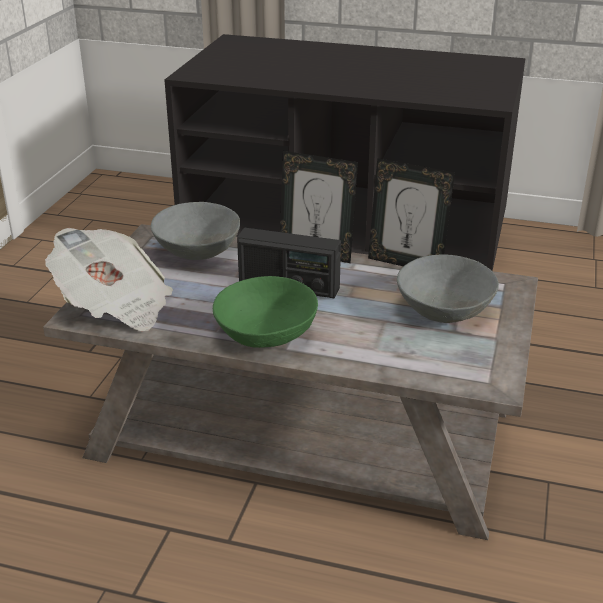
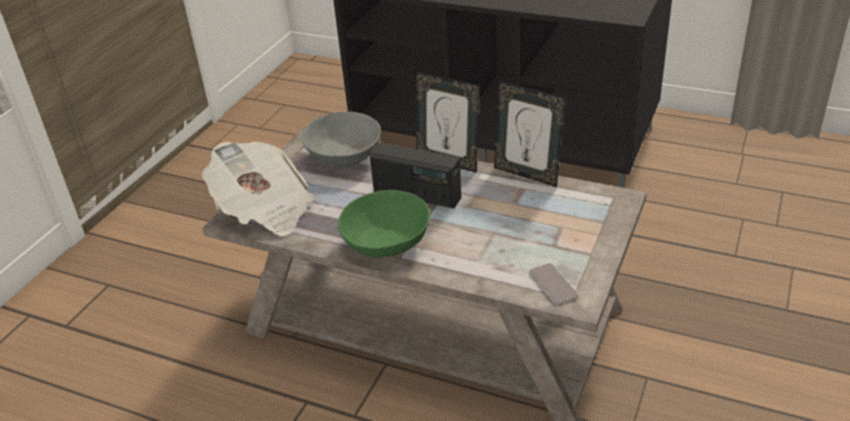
camera: 10 degrees right, 5 degrees up
grey bowl [397,254,499,323] -> none
none -> phone [529,263,578,304]

